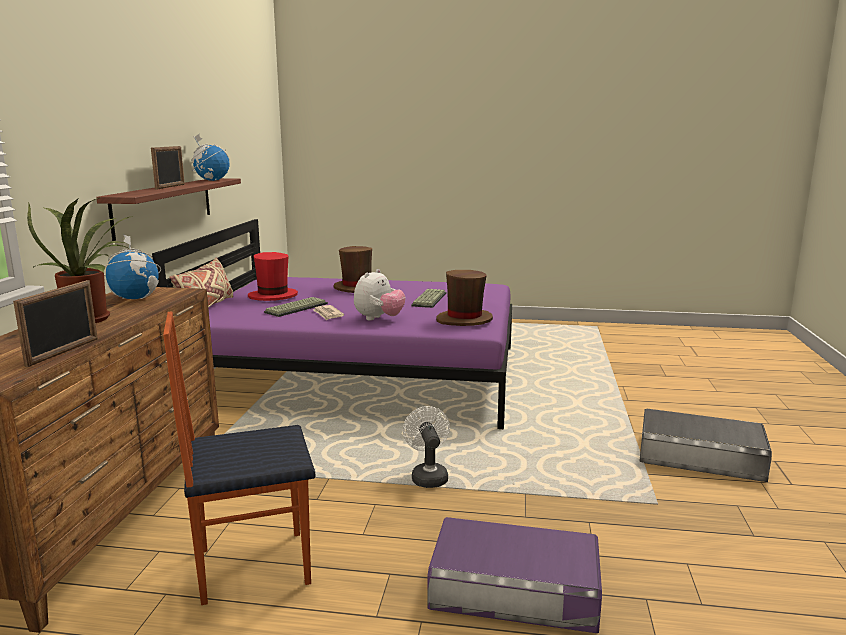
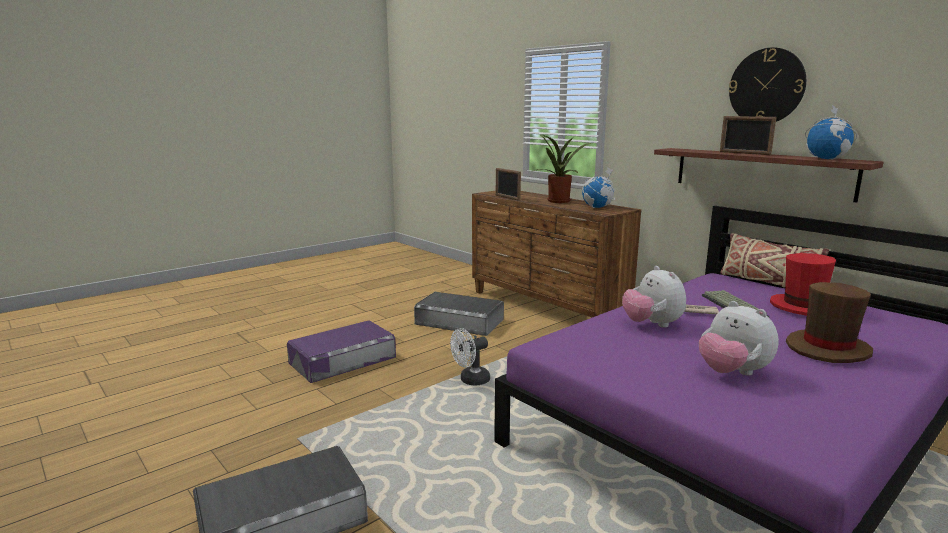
camera: 130 degrees right, 0 degrees up
chair [163,311,315,605] -> grey storage box [414,292,504,336]
white fan [403,406,450,488] -> white fan turned 120 degrees clockwise [450,328,490,385]
keyboard [412,289,447,308] -> plush toy [699,301,779,376]
brown hat [436,270,493,326] -> none
none -> wall clock [729,47,806,122]

